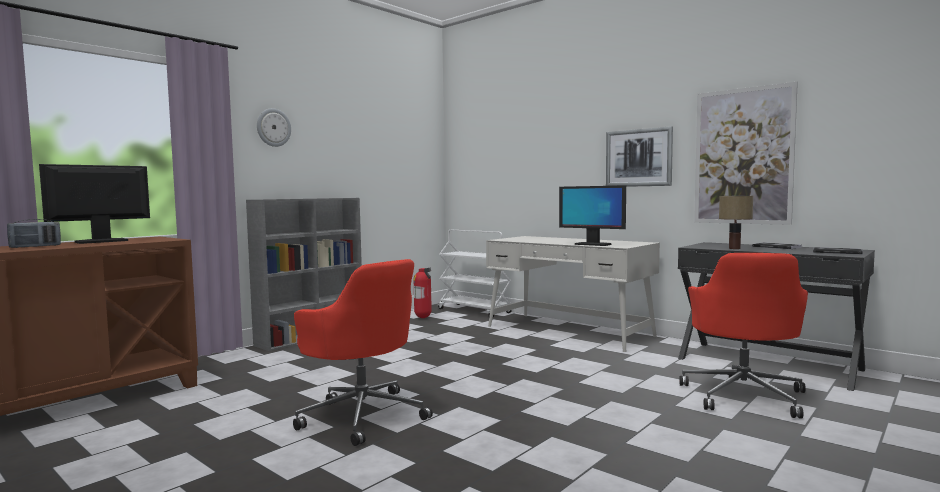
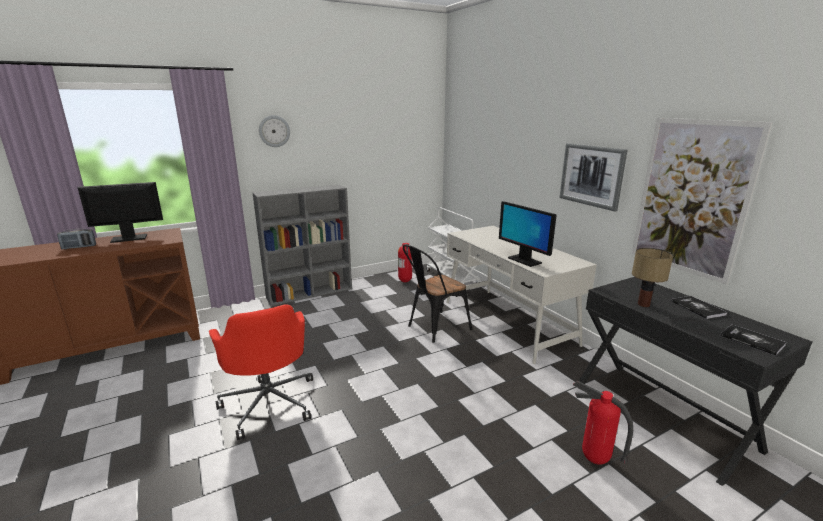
camera: 20 degrees right, 15 degrees up
red office chair [679,253,808,419] -> fire extinguisher [573,381,633,465]
none -> black chair [403,245,472,343]

